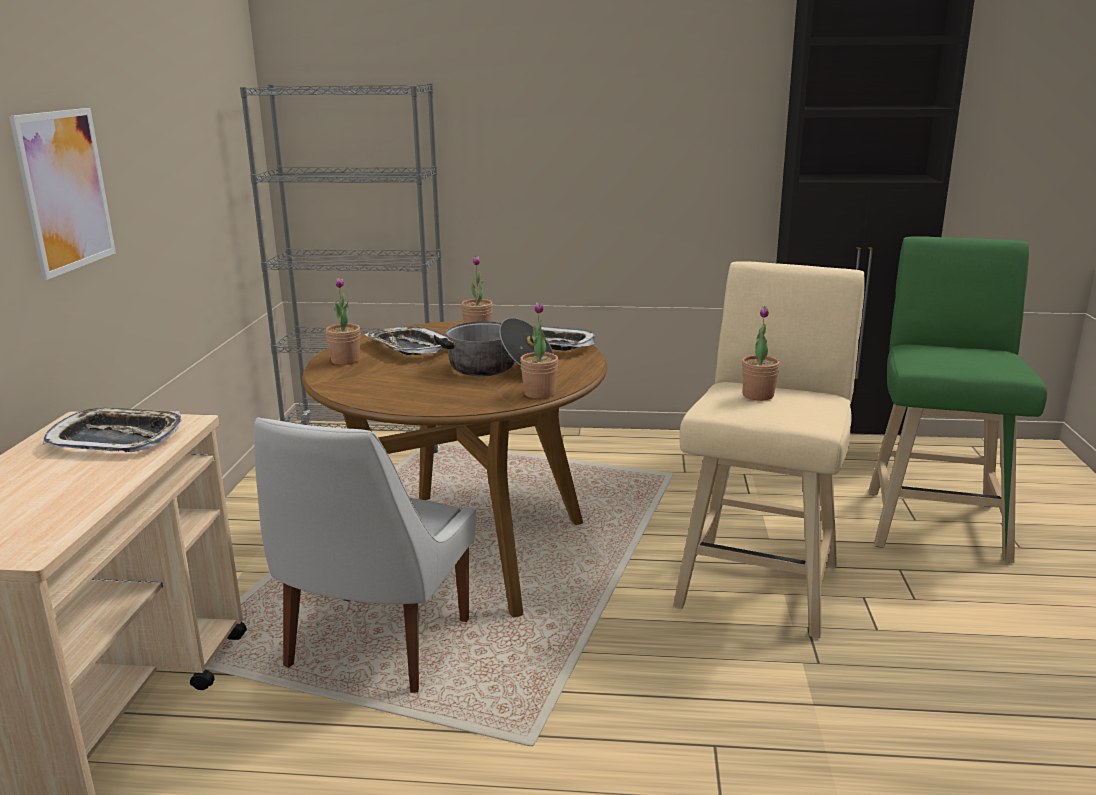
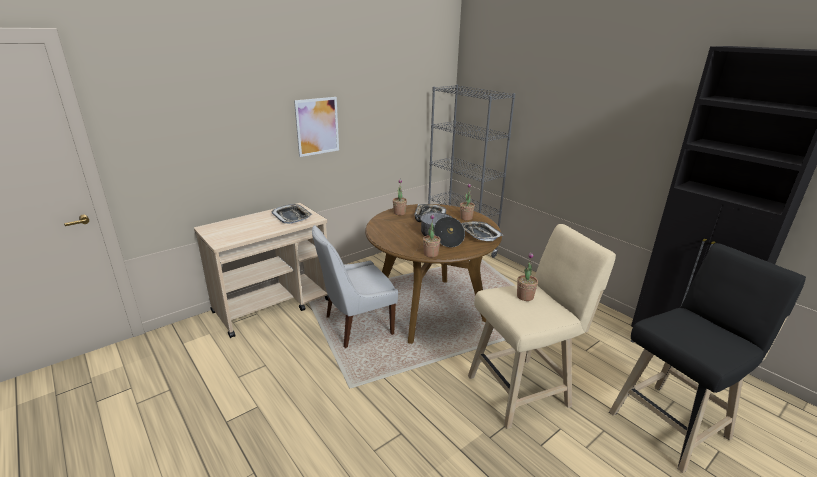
camera: 45 degrees right, 5 degrees up
green stool [868,236,1047,563] -> black stool [609,243,806,473]

